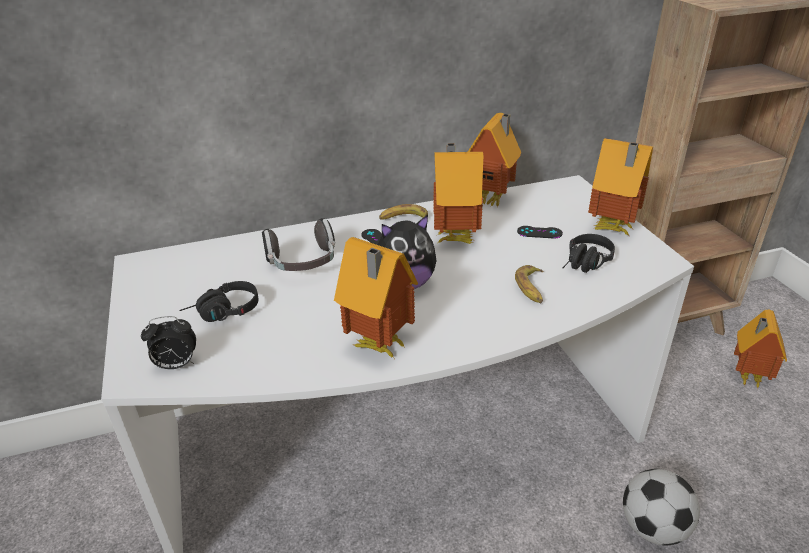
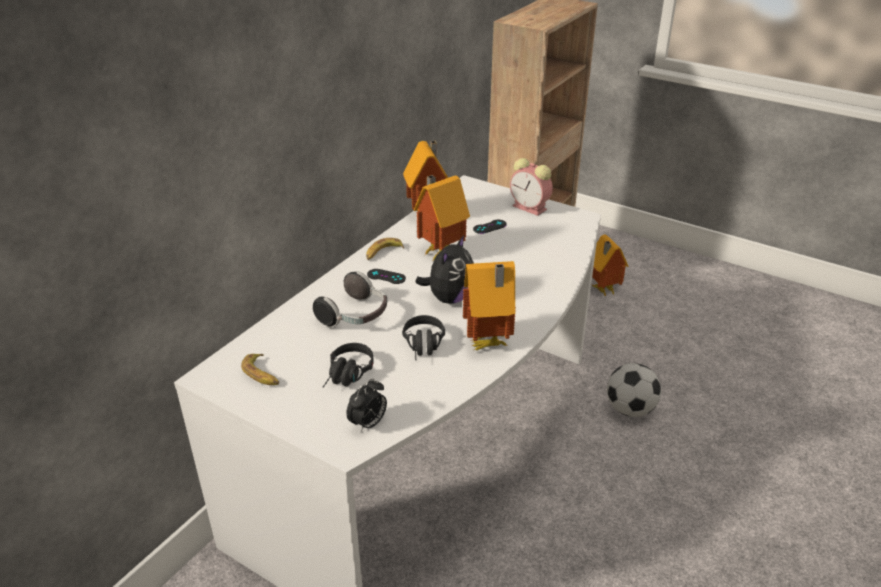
camera: 40 degrees left, 0 degrees up
banana [515,265,543,303] -> banana moved to [241,354,279,385]
black headphones [563,234,615,273] -> black headphones moved to [402,315,445,360]
toy house [588,138,653,235] -> alarm clock [510,158,553,216]

